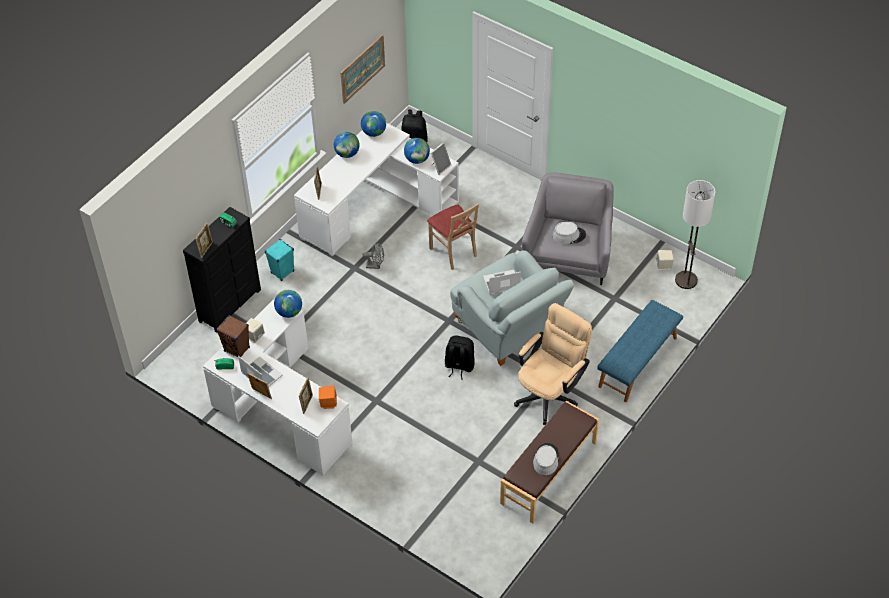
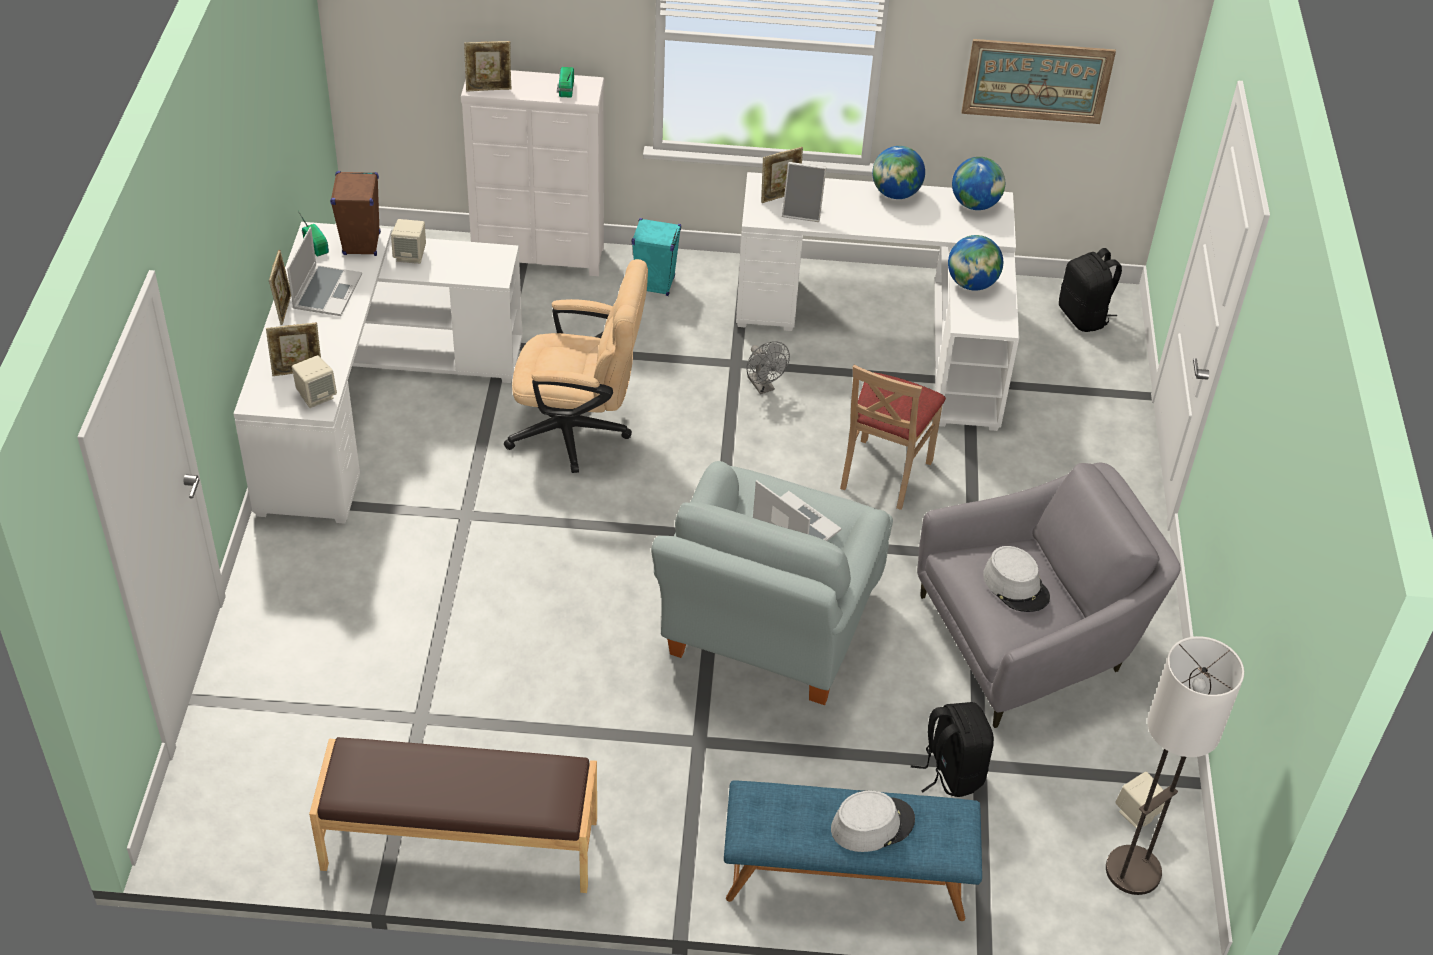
camera: 55 degrees right, 5 degrees down
black dresser [183,207,261,333] -> white dresser [461,70,604,276]
globe [274,290,302,318] -> none
orange speaker [319,386,337,409] -> beige speaker [292,355,337,408]
picture frame [431,142,451,175] -> picture frame moved to [782,162,827,222]
black backpack [445,336,475,380] -> black backpack moved to [911,702,994,797]
beige office chair [514,303,592,425] -> beige office chair moved to [504,259,648,473]
grey hat [533,443,559,476] -> grey hat moved to [831,790,915,852]

